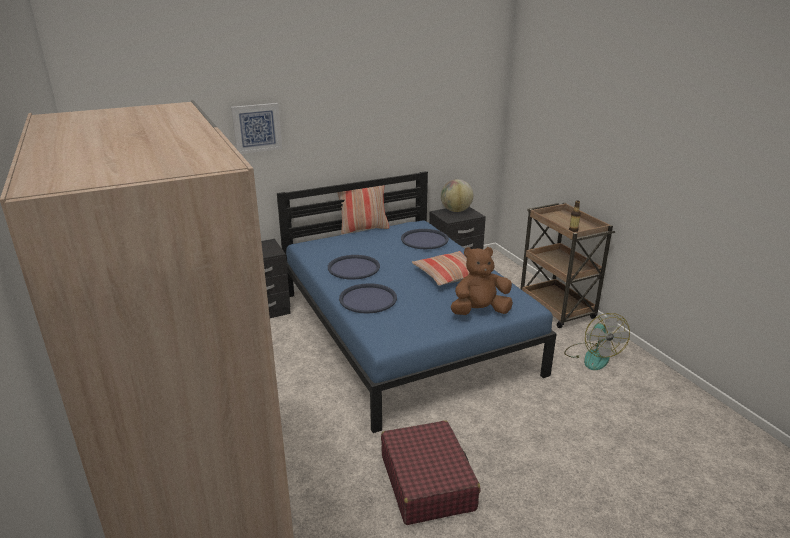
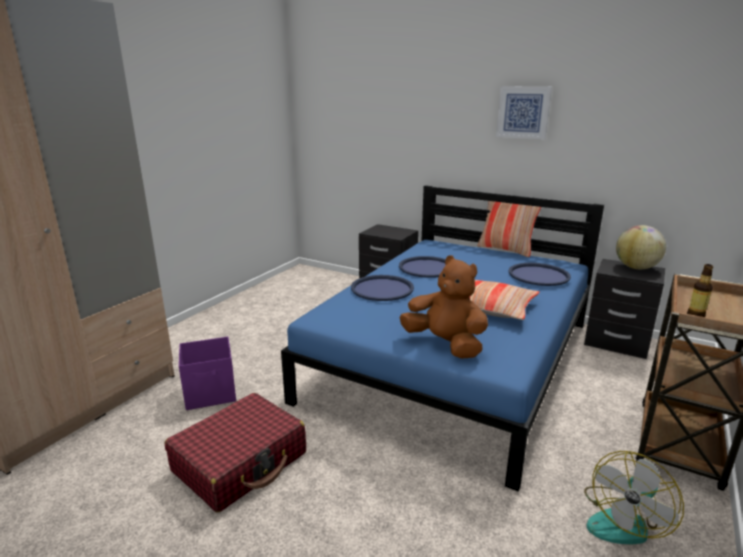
camera: 55 degrees right, 5 degrees down
picture [231,103,282,154] -> picture moved to [496,86,552,140]
none -> purple storage box [179,337,236,410]

